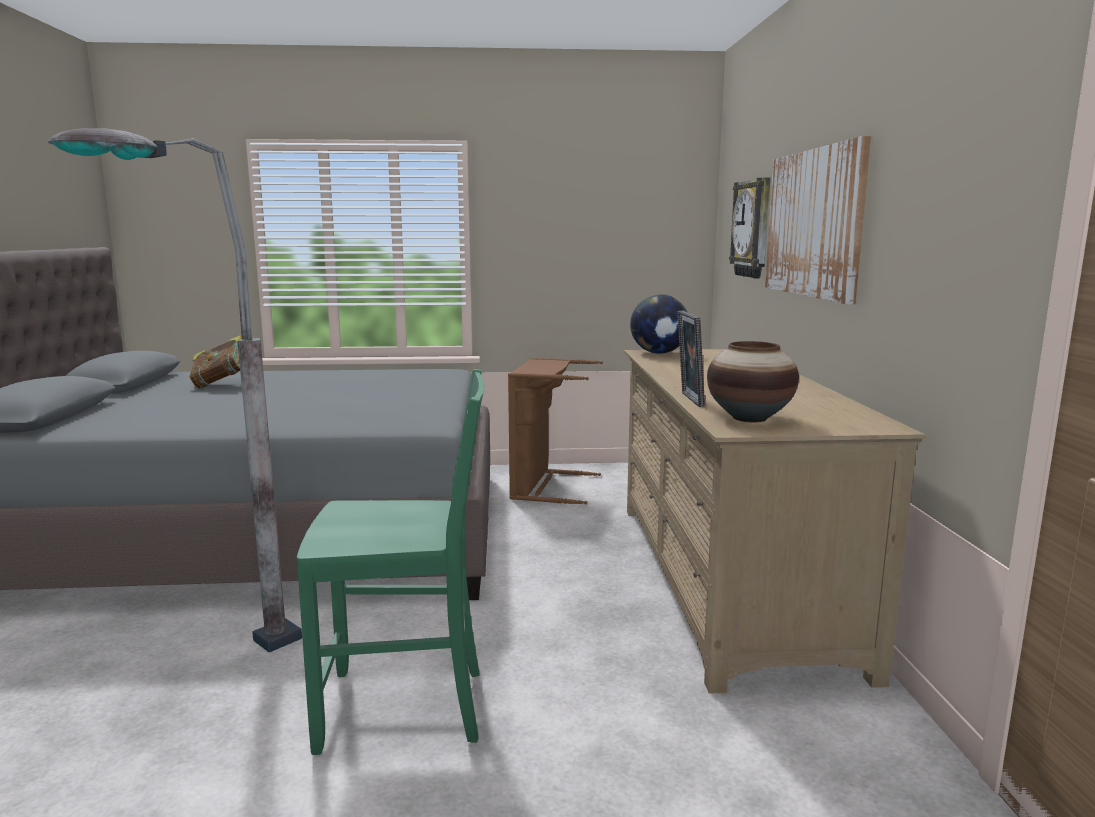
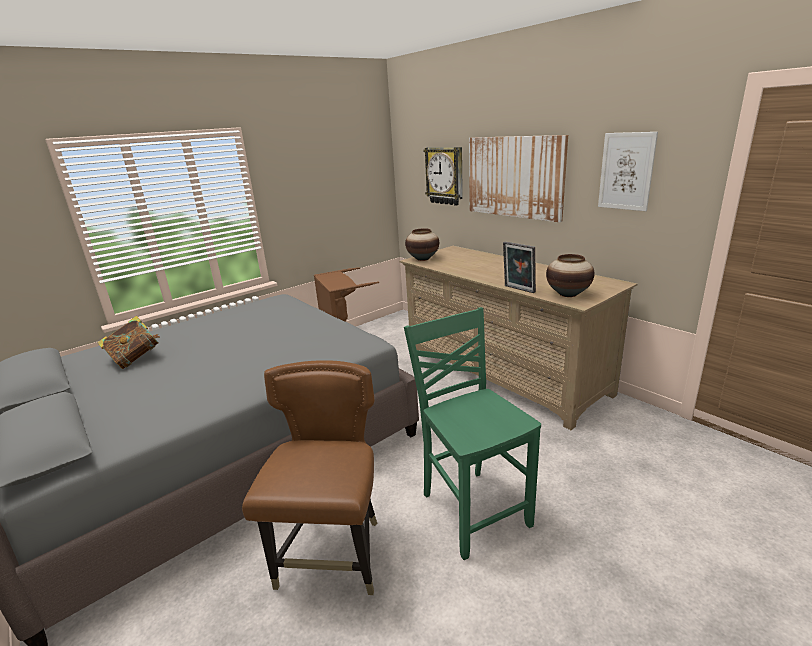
camera: 35 degrees left, 10 degrees up
grey floor lamp [47,128,302,652] -> brown chair [242,360,377,595]
green chair [297,369,485,755] -> green chair turned 75 degrees counterclockwise [404,307,541,560]
globe [630,294,687,354] -> vase [405,228,439,261]
none -> picture [598,132,658,211]

